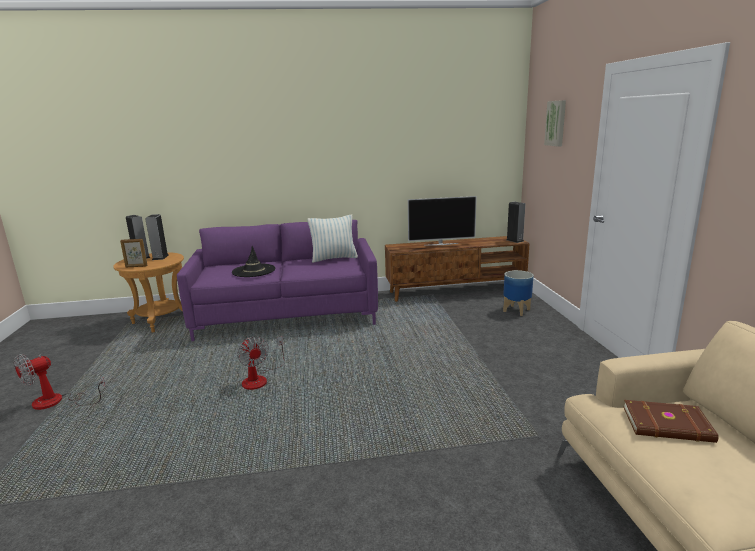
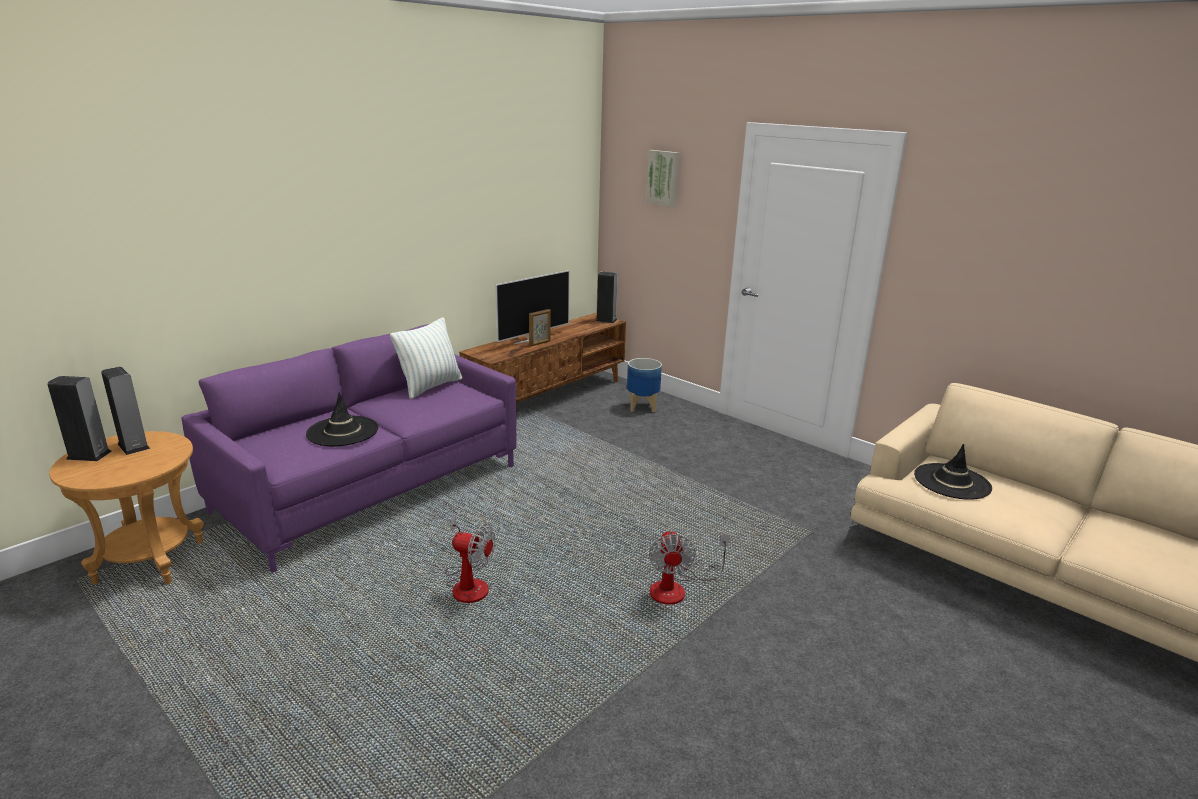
camera: 40 degrees left, 5 degrees up
fan [14,354,106,410] -> fan moved to [649,530,730,605]
picture frame [120,239,148,268] -> picture frame moved to [529,309,550,346]
brown book [623,400,719,443] -> black hat [914,444,992,500]

